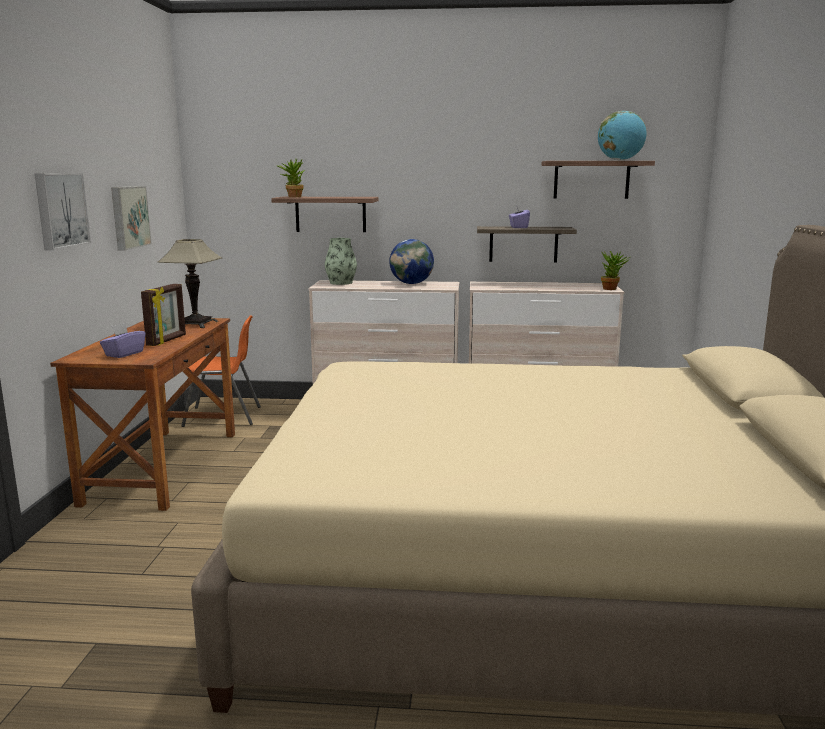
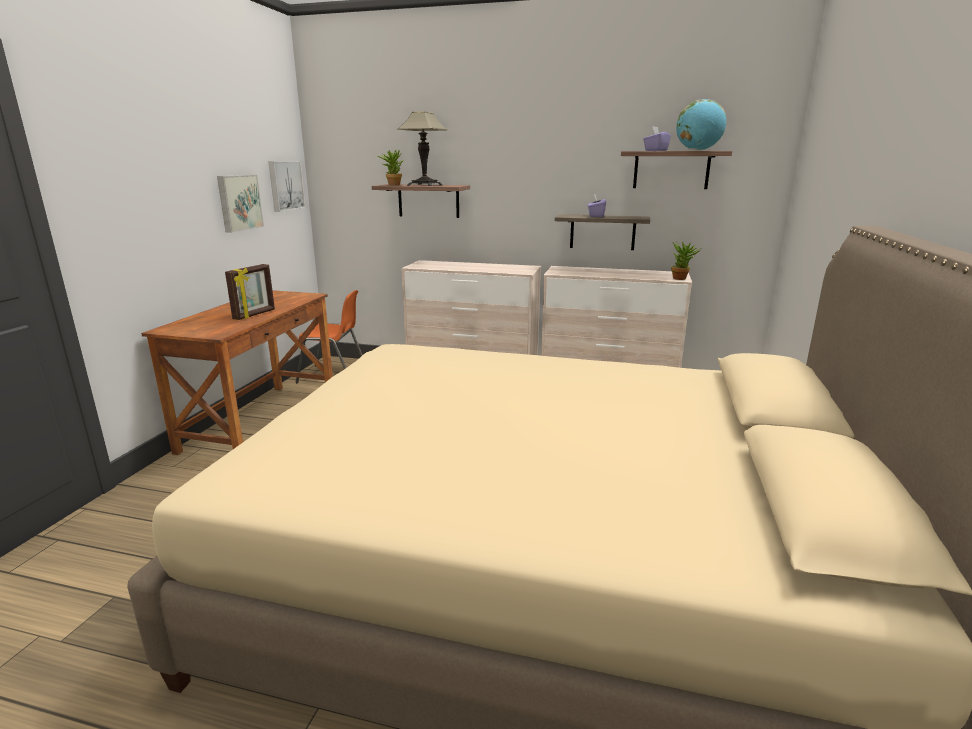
camera: 10 degrees right, 5 degrees up
picture [35,173,91,250] -> picture moved to [268,161,305,212]
purple tissue box [100,323,146,358] -> purple tissue box moved to [643,126,671,151]
table lamp [157,239,222,328] -> table lamp moved to [397,111,448,186]
vase [325,238,357,285] -> none
globe [389,239,434,284] -> none

